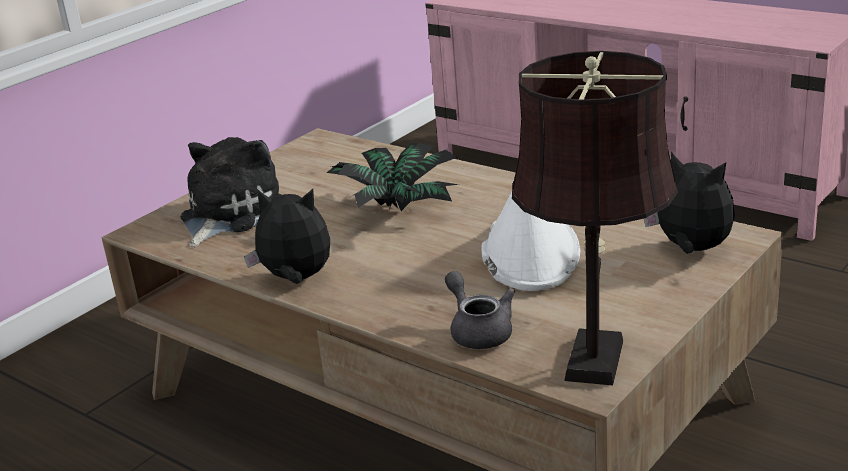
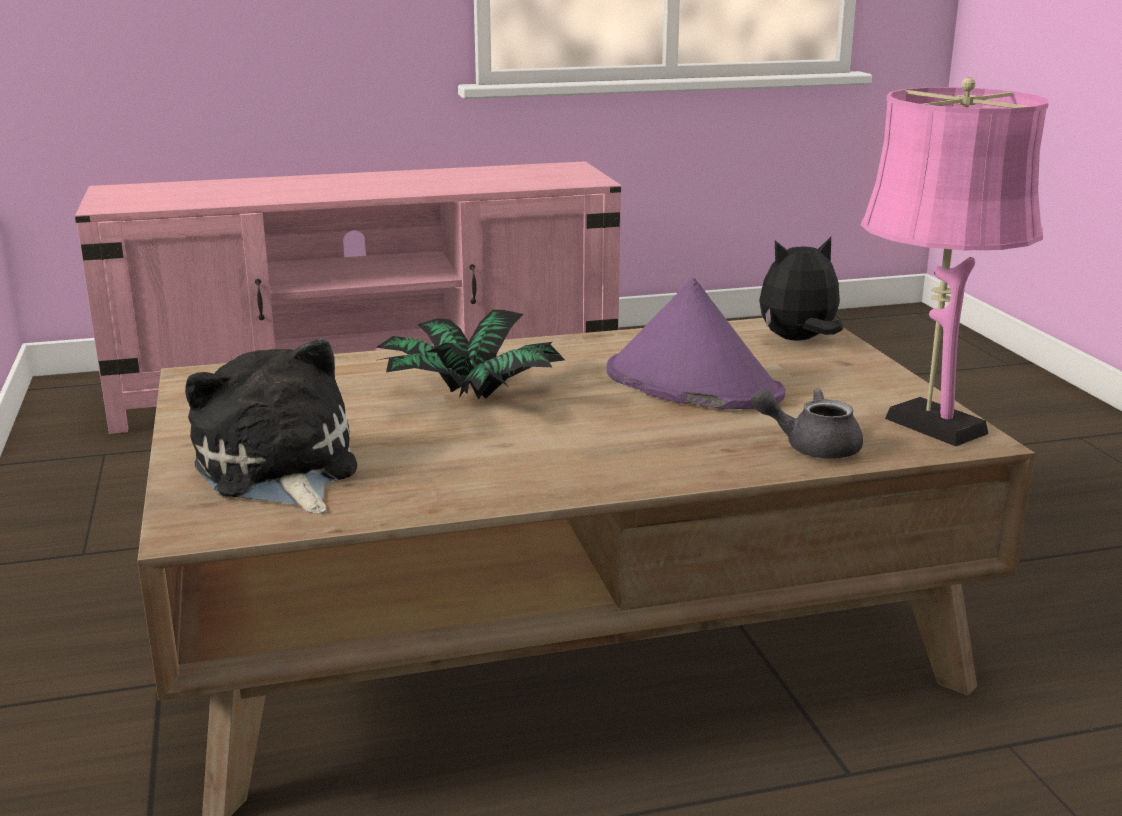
camera: 55 degrees left, 5 degrees down
plush toy [244,189,330,284] -> none
white hat [481,191,581,291] -> purple hat [606,278,785,409]
brown table lamp [512,51,678,386] -> pink table lamp [861,77,1049,446]

